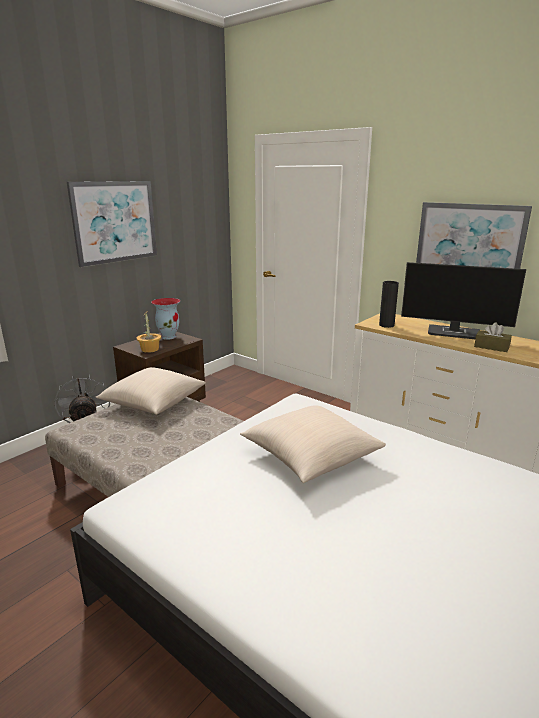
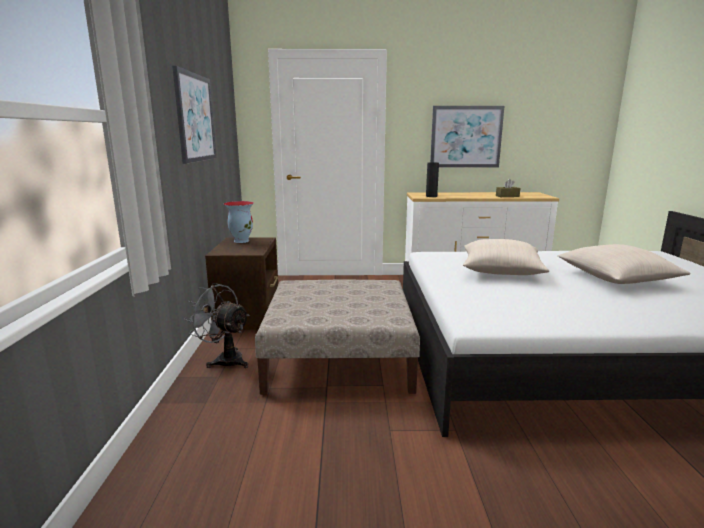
camera: 40 degrees left, 5 degrees down
beige pillow [96,367,206,415] -> beige pillow moved to [558,244,690,284]
potted plant [137,312,161,353] -> none
monitor [401,262,526,339] -> none

